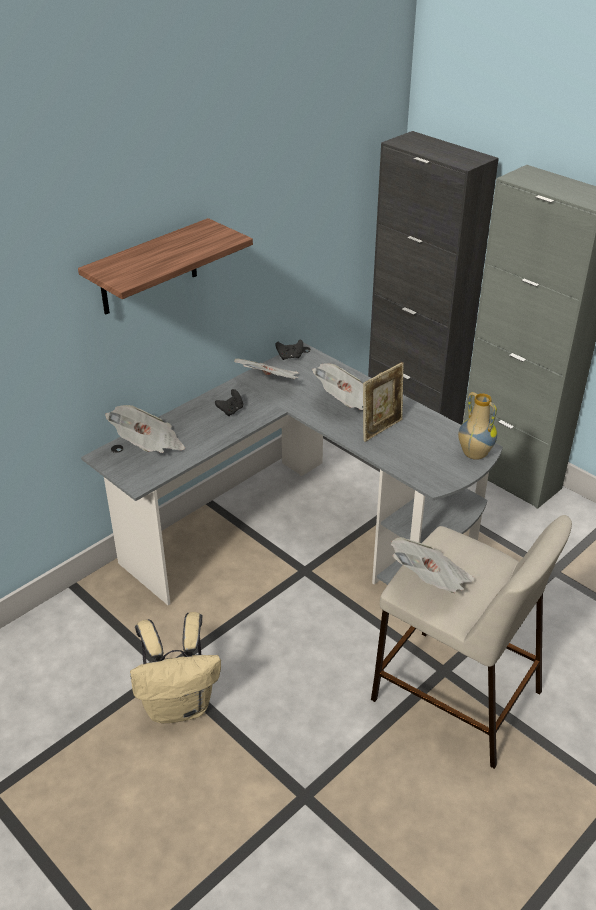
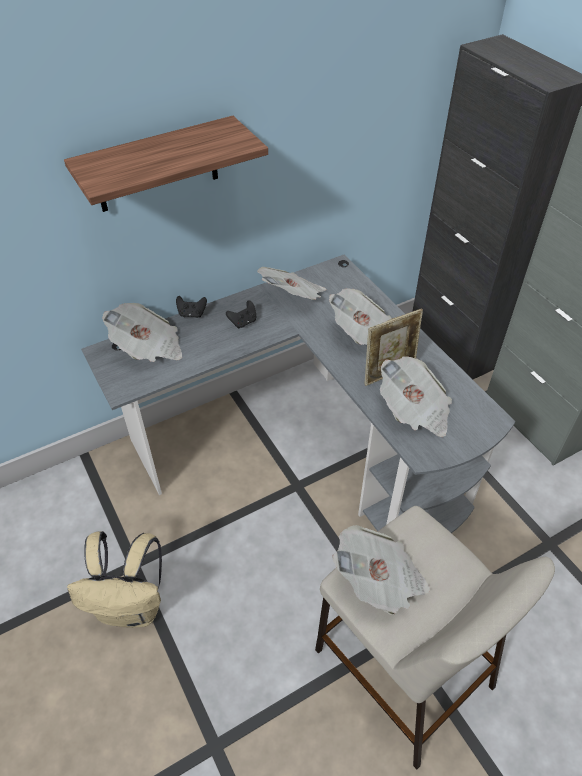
camera: 15 degrees right, 10 degrees up
black game controller [275,340,303,360] -> black game controller moved to [176,296,207,318]
vase [458,392,497,460] -> none
none -> newspaper [380,356,452,437]

